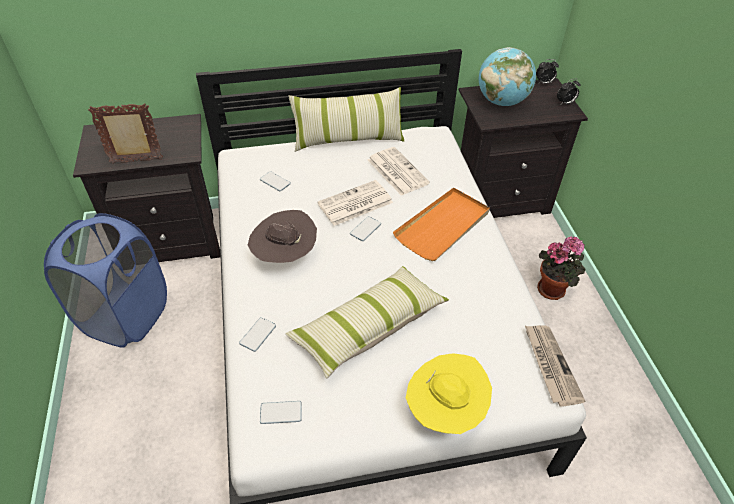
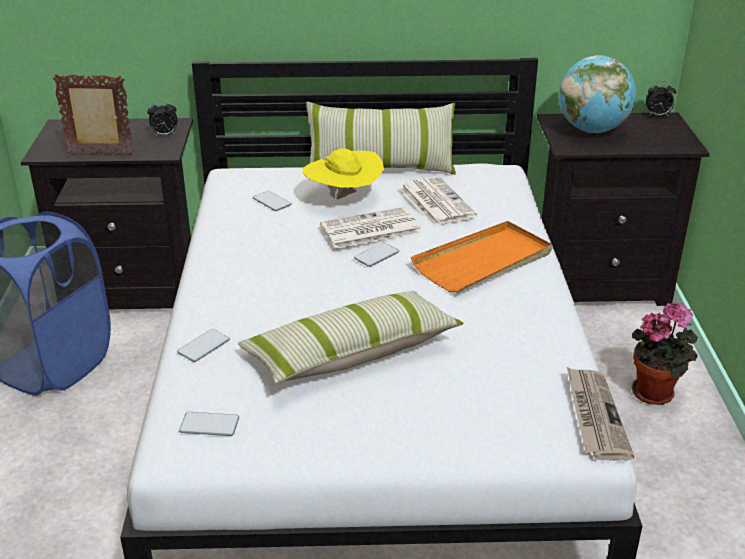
camera: 10 degrees right, 15 degrees down
brown hat [248,210,317,263] -> none
yellow hat [406,353,492,434] -> yellow hat moved to [302,148,384,199]
alarm clock [557,79,581,104] -> alarm clock moved to [147,100,178,136]

